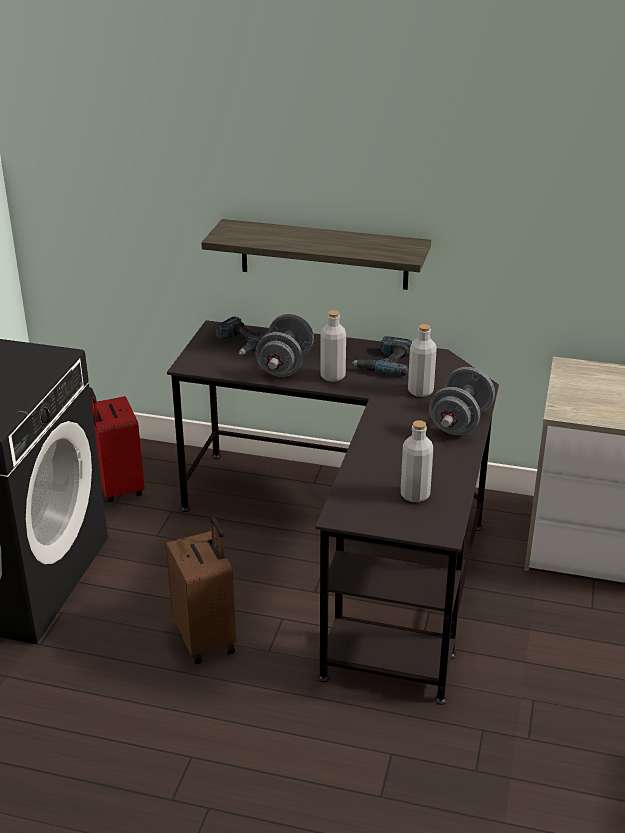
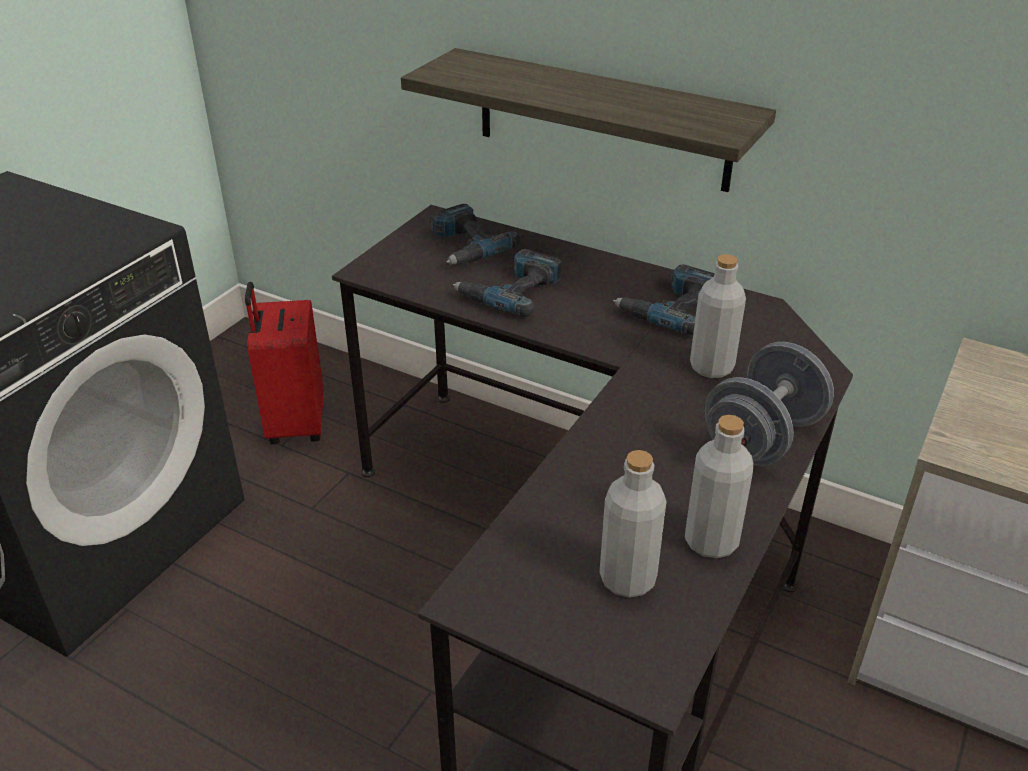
camera: 15 degrees right, 5 degrees up
brown suitcase [166,517,236,665] -> none
grey dumbbell [256,314,314,377] -> power drill [453,249,561,317]
grey bottle [320,310,346,382] -> grey bottle moved to [685,415,753,558]

